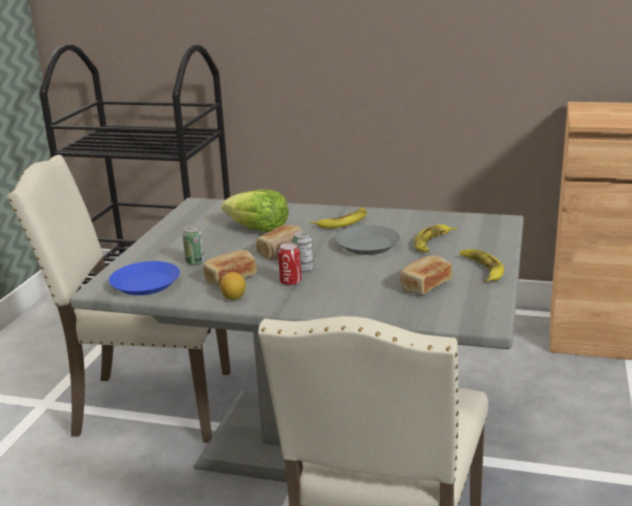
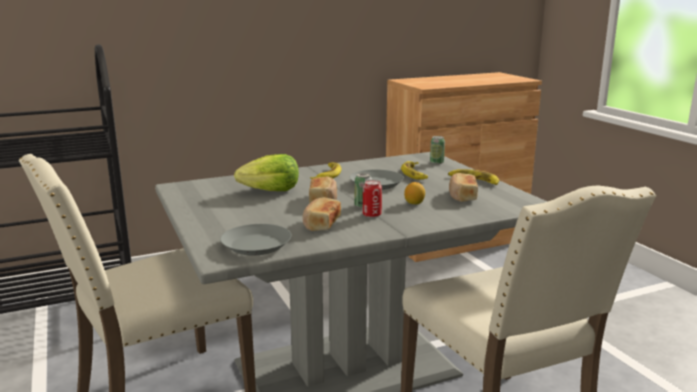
camera: 40 degrees left, 5 degrees down
blue plate [109,261,180,295] -> grey plate [220,224,292,255]
can [183,226,205,266] -> can moved to [430,136,445,164]
lemon [220,272,246,300] -> lemon moved to [404,182,425,205]

